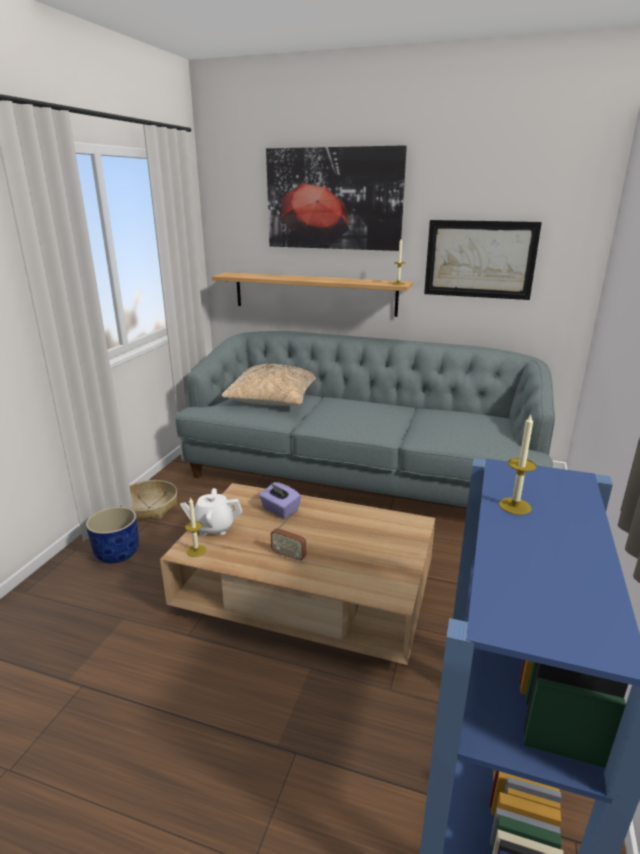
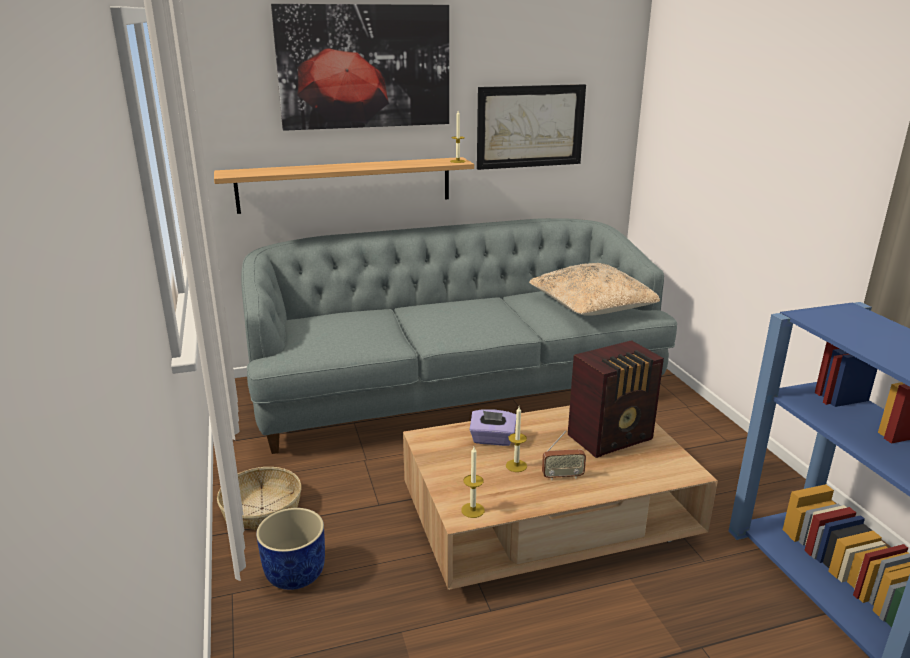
camera: 35 degrees left, 0 degrees up
white teapot [180,488,242,536] -> none
beige pillow [222,364,316,406] -> beige pillow moved to [529,263,660,316]
candle [499,414,537,515] -> candle moved to [506,407,527,472]
none -> radio [568,340,664,458]

